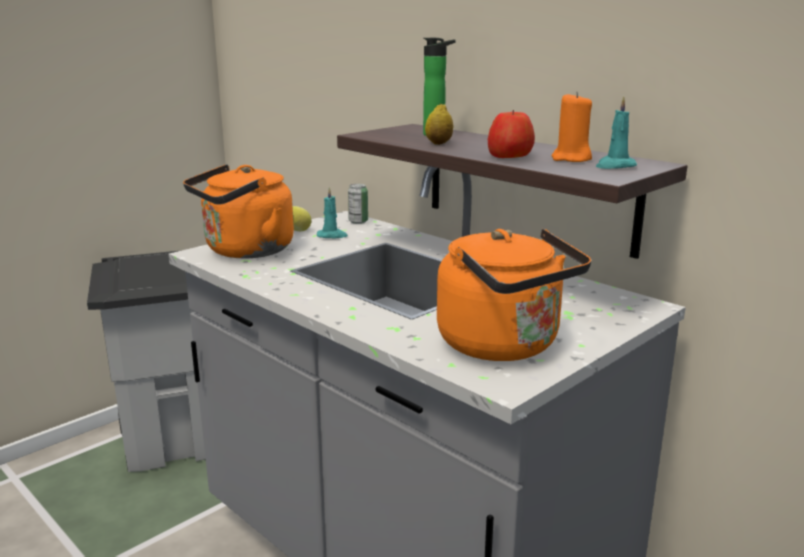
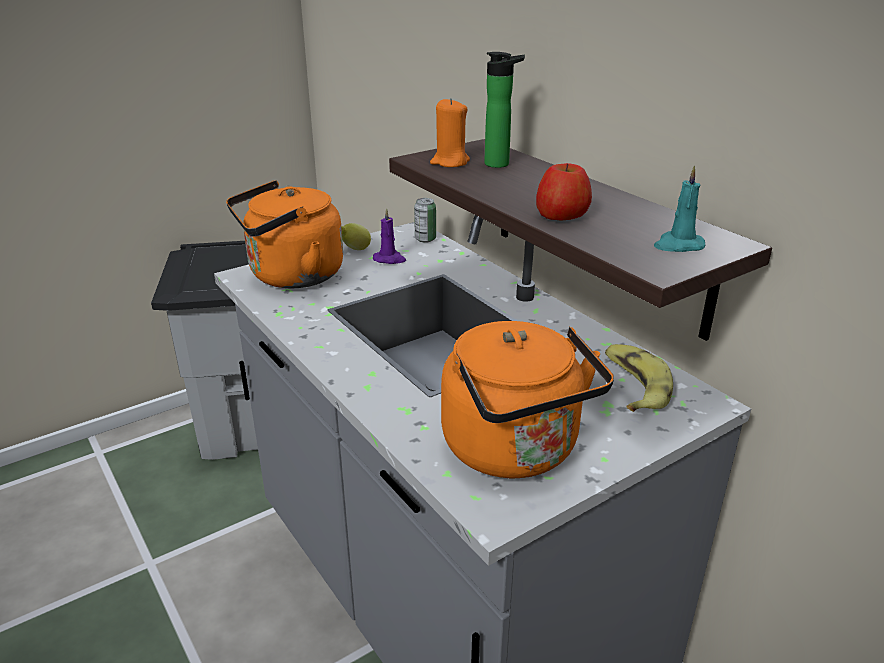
camera: 10 degrees right, 10 degrees up
turquoise candle [317,187,348,238] -> purple candle [373,208,406,264]
lemon [425,103,453,145] -> none
orange candle [552,92,592,162] -> orange candle moved to [430,98,470,167]
none -> banana [605,344,673,412]

